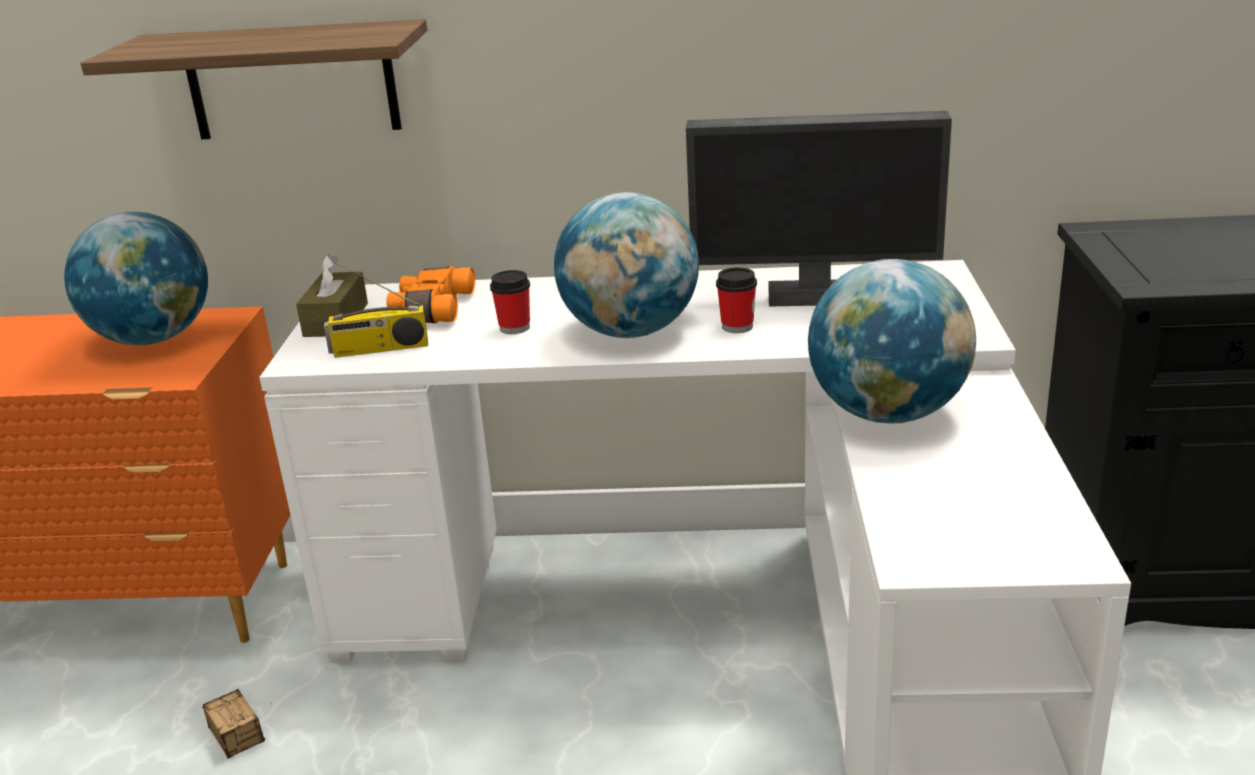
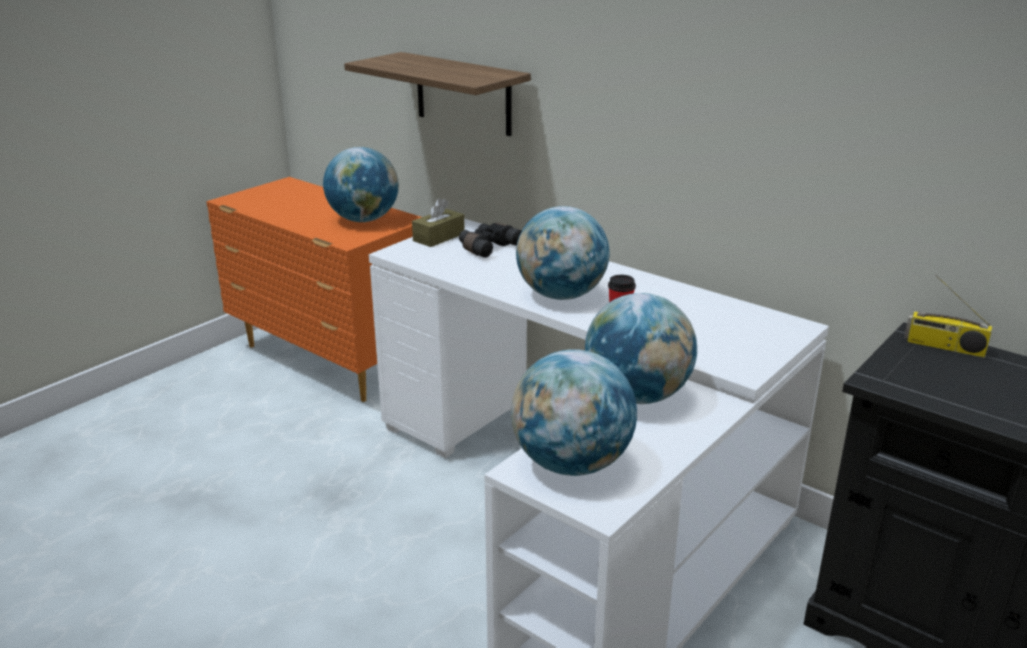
camera: 35 degrees right, 0 degrees up
storage box [202,689,272,759] -> none
radio [324,262,428,358] -> radio moved to [904,274,992,358]
orange binoculars [386,266,475,323] -> black binoculars [459,223,521,258]
cup [490,270,530,334] -> none
monitor [686,111,952,307] -> none
none -> globe [511,349,637,476]

